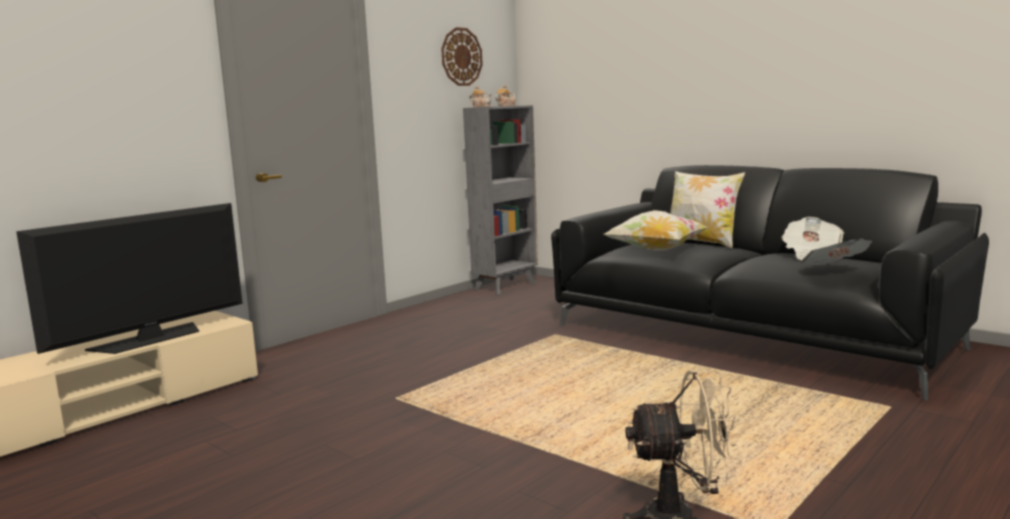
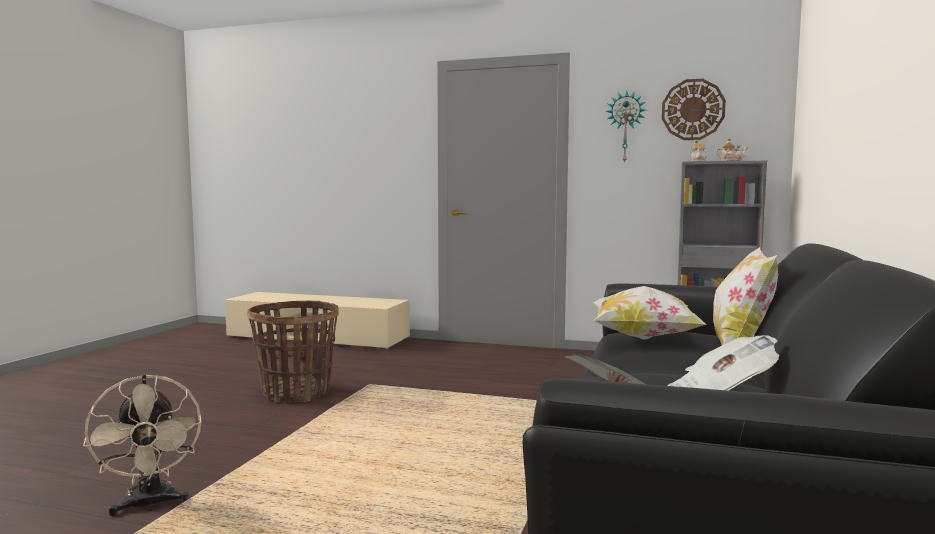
camera: 65 degrees right, 5 degrees down
television [16,203,243,354] -> none
none -> basket [247,301,339,403]
none -> wall clock [606,91,646,164]

